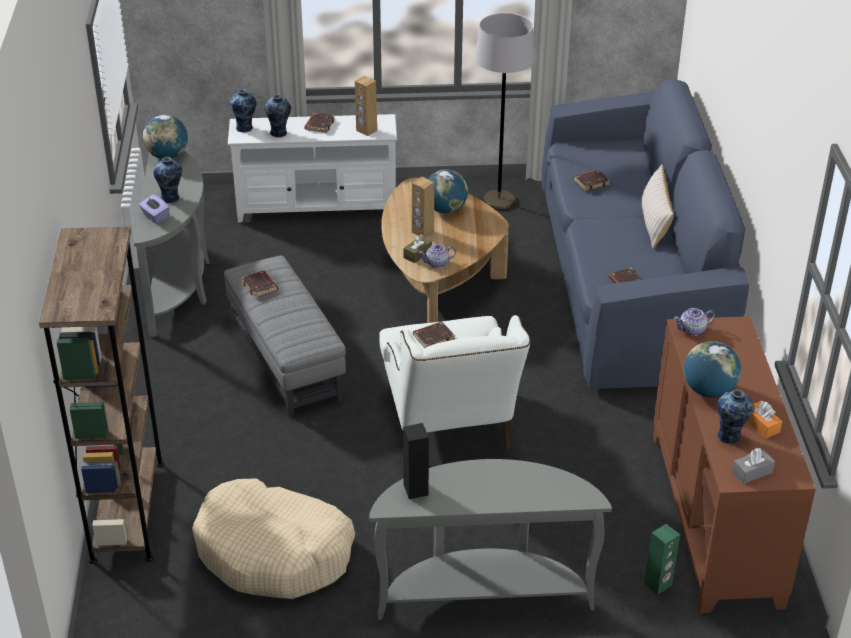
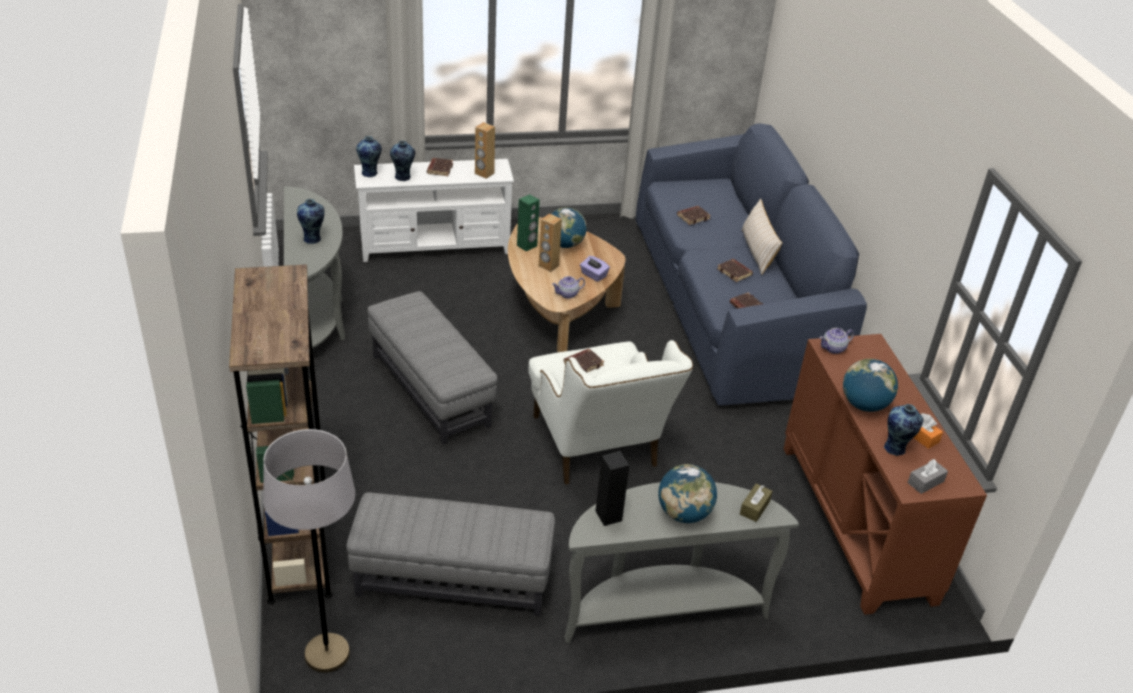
camera: 10 degrees left, 0 degrees up
purple tissue box [139,194,169,224] -> purple tissue box moved to [580,256,610,282]
globe [143,115,188,159] -> globe moved to [658,464,717,523]
beige dog bed [192,478,355,599] -> grey ottoman [347,492,555,616]
brown book [241,271,278,298] -> brown book moved to [717,259,753,282]
brown tissue box [403,234,432,263] -> brown tissue box moved to [740,484,773,522]
grey floor lamp [475,13,535,210] -> grey floor lamp moved to [263,429,355,673]
green speaker [644,524,680,595] -> green speaker moved to [517,194,540,251]

